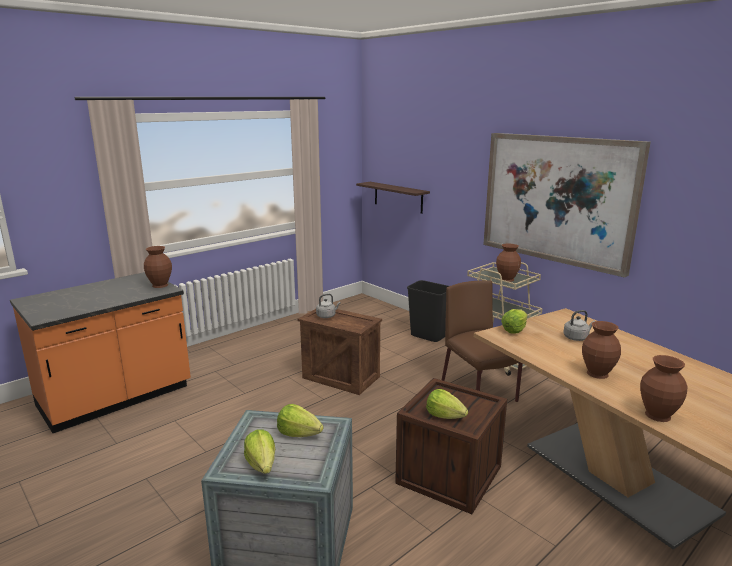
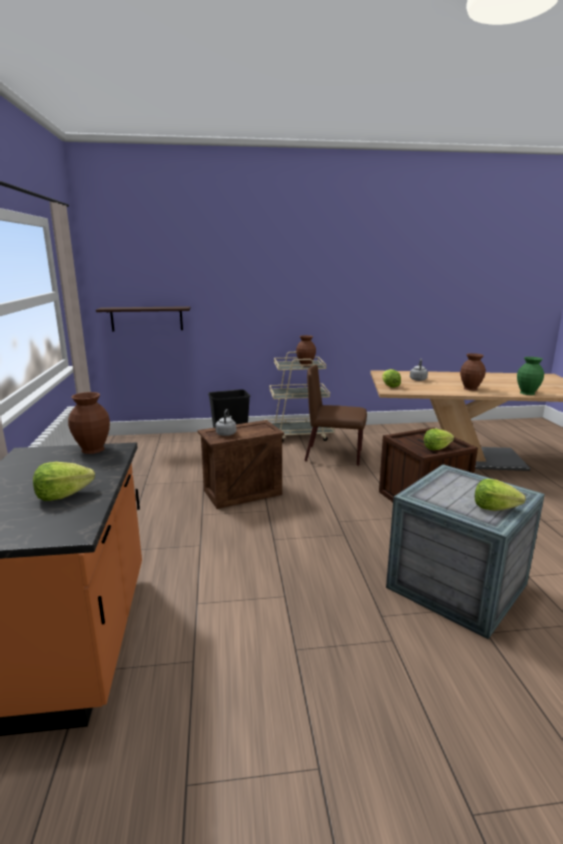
camera: 55 degrees left, 0 degrees up
lettuce [277,404,324,437] -> lettuce moved to [33,462,95,501]
picture [483,133,651,278] -> none
brown vase [640,355,688,422] -> green vase [517,357,544,395]

